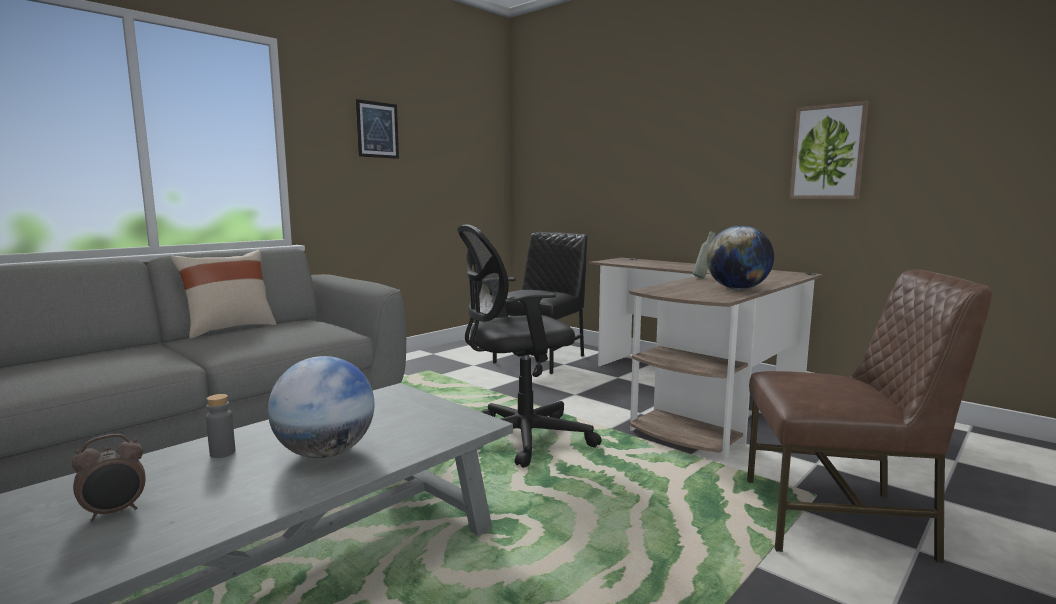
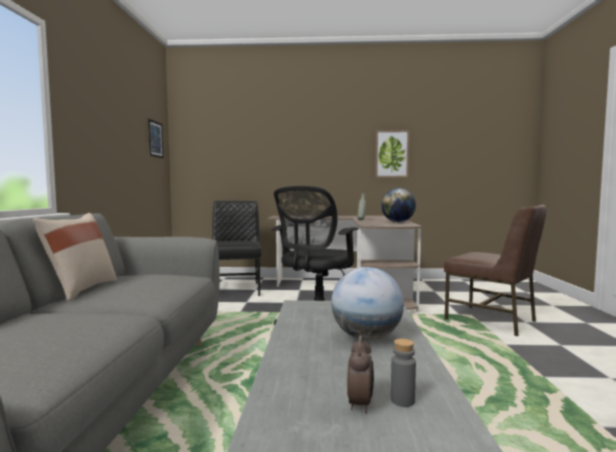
camera: 40 degrees left, 5 degrees down
grey bottle [206,394,235,458] -> grey bottle moved to [391,339,416,407]
picture [356,99,399,159] -> picture moved to [148,119,163,158]
brown chair [747,269,992,563] -> brown chair turned 75 degrees clockwise [444,205,547,336]

